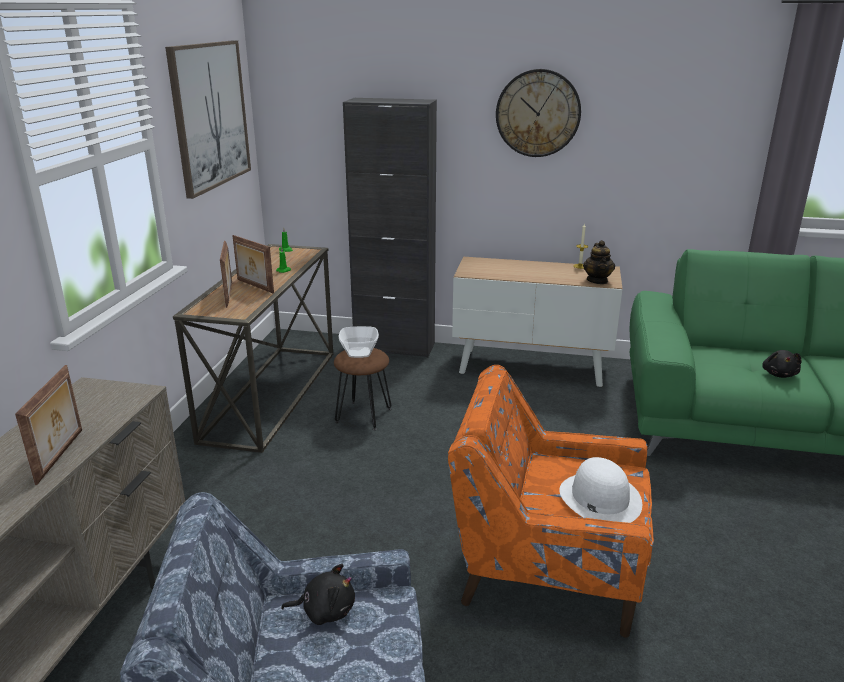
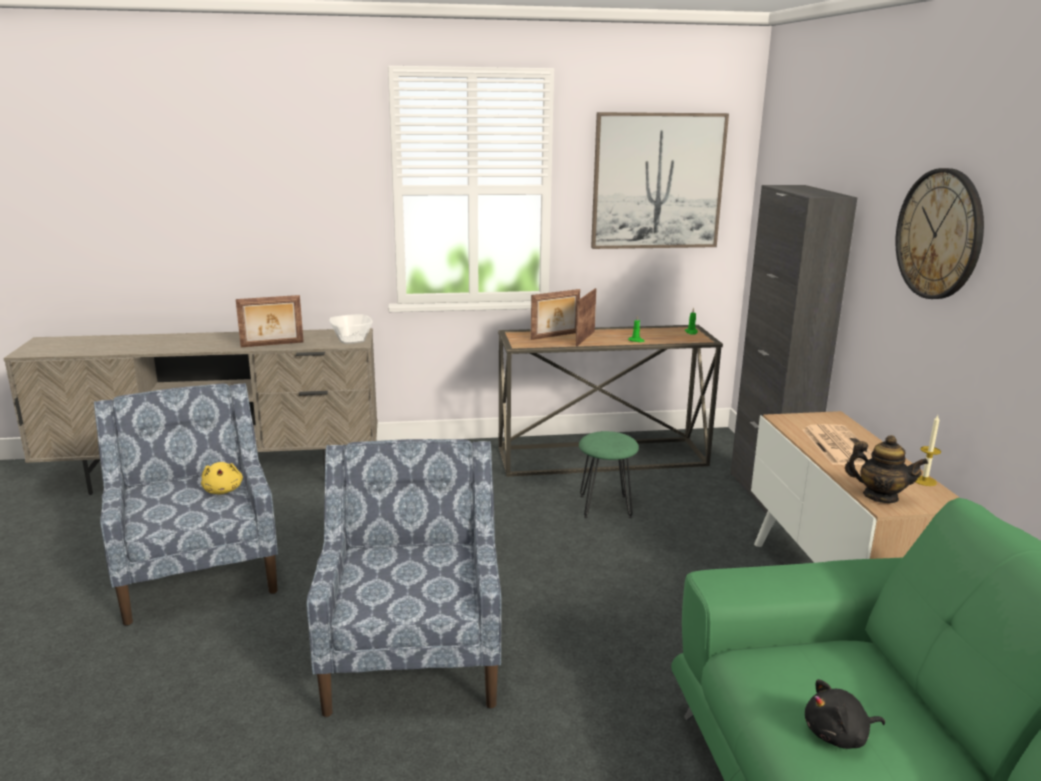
camera: 70 degrees right, 5 degrees down
black plush toy [281,564,355,625] -> yellow plush toy [201,462,243,494]
brown stool [334,348,391,430] -> green stool [579,431,639,518]
bowl [339,326,379,358] -> bowl moved to [329,314,373,344]
orange armchair [448,365,654,638] -> blue armchair [307,439,502,717]
white hat [559,457,642,523] -> none
teapot [583,240,615,284] -> teapot turned 135 degrees counterclockwise [845,435,928,503]
none -> newspaper [803,424,872,465]

